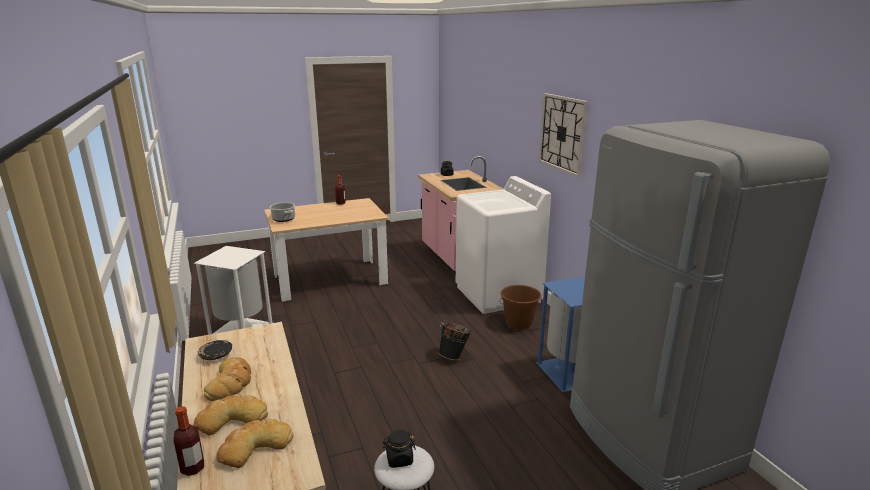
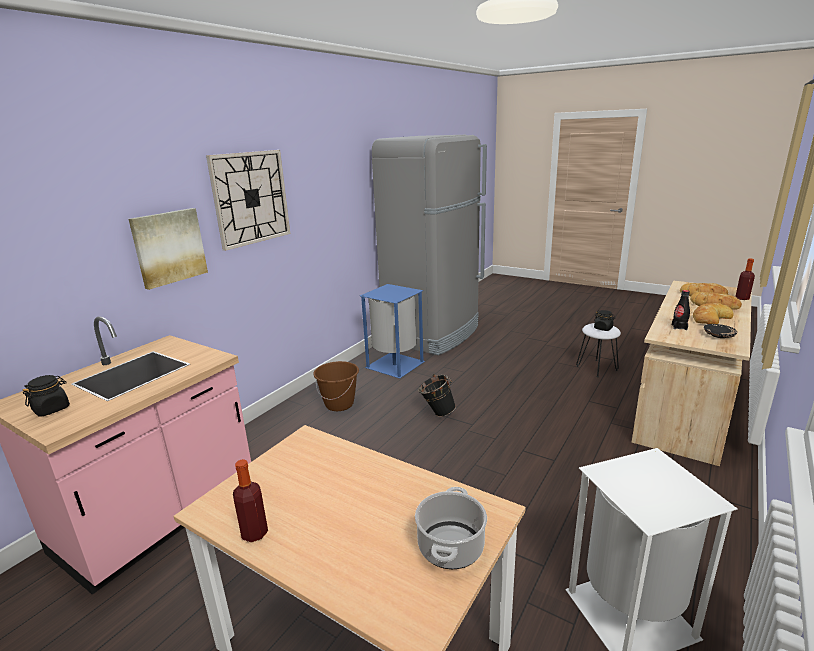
camera: 125 degrees left, 0 degrees up
white washing machine [456,176,551,314] -> none
none -> picture [129,208,208,290]
none -> black bottle [672,290,690,330]

